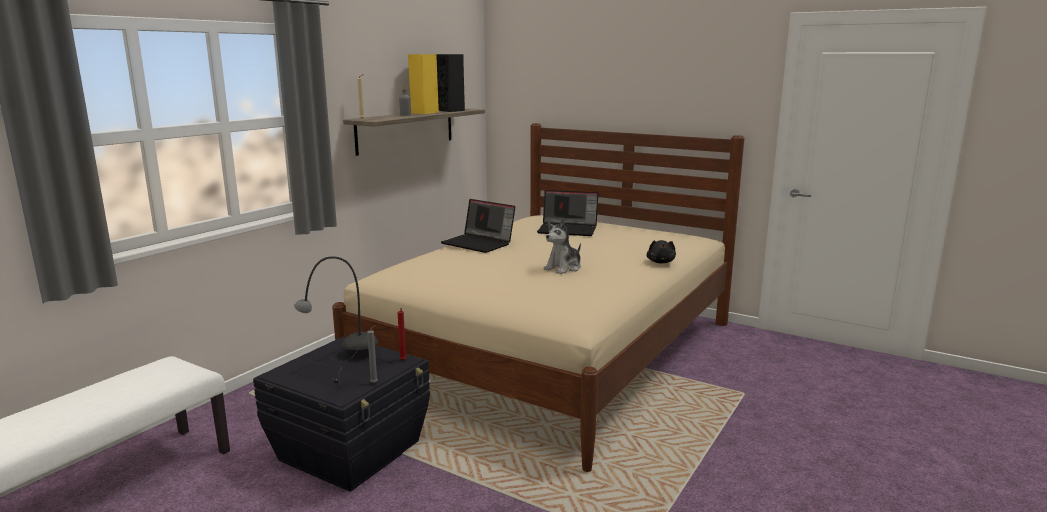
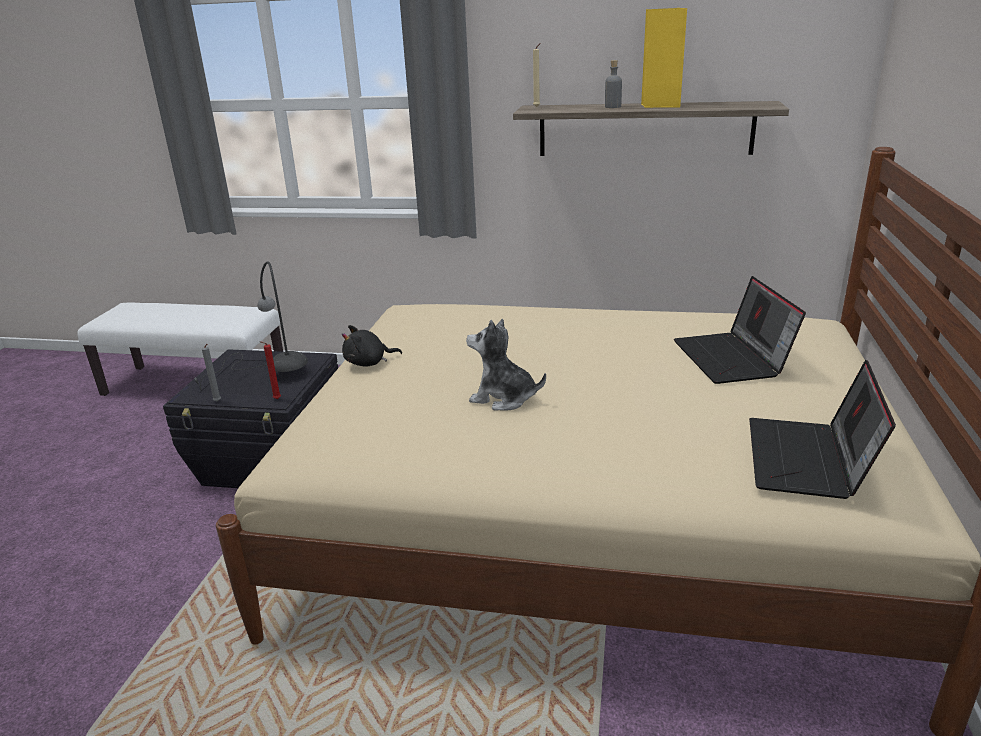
camera: 70 degrees right, 10 degrees up
black speaker [436,54,465,112] -> none
laptop [441,199,515,253] -> laptop moved to [749,360,896,499]
black plush toy [646,240,676,264] -> black plush toy moved to [341,325,402,366]

